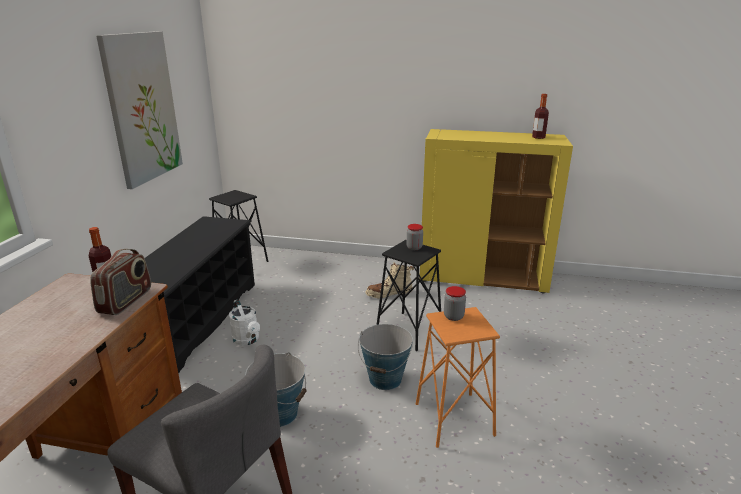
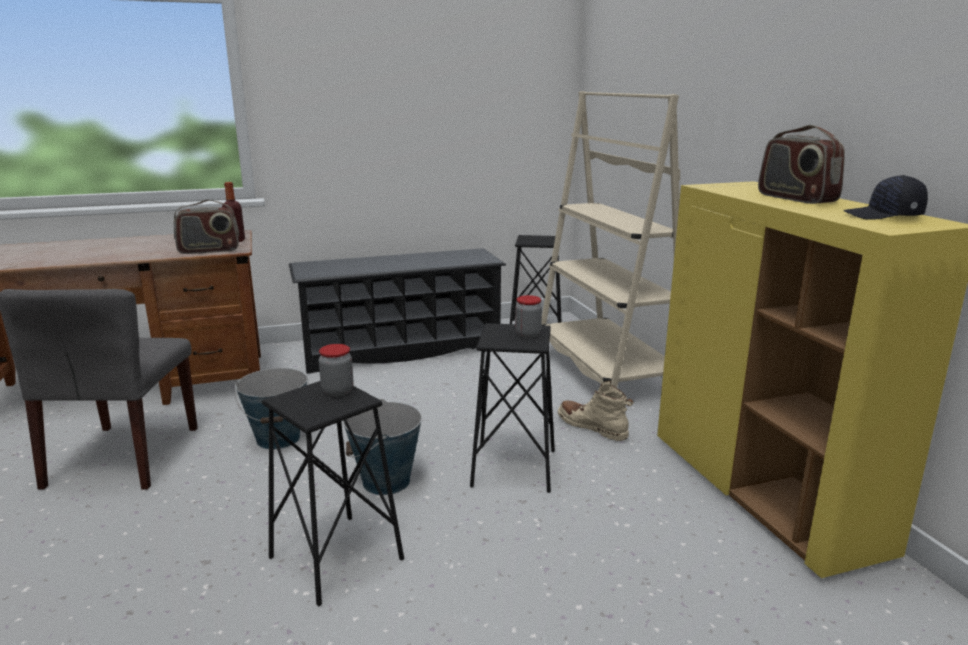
camera: 60 degrees right, 5 degrees down
picture [96,31,183,189] -> none
white watering can [229,299,260,346] -> none
orange stool [416,307,500,448] -> black stool [262,381,404,606]
bottle [532,94,549,139] -> black cap [844,175,928,220]
none -> beige bookcase [542,91,680,387]
none -> radio [758,125,845,204]

